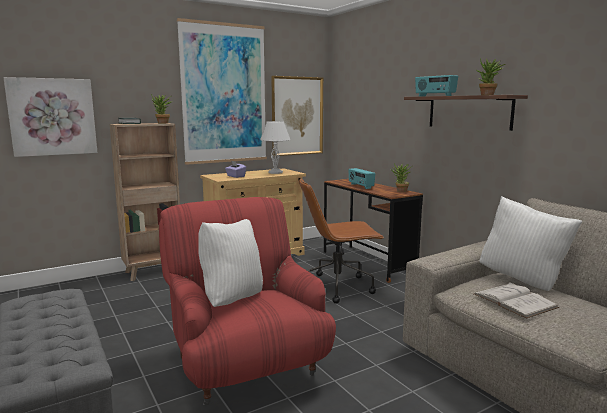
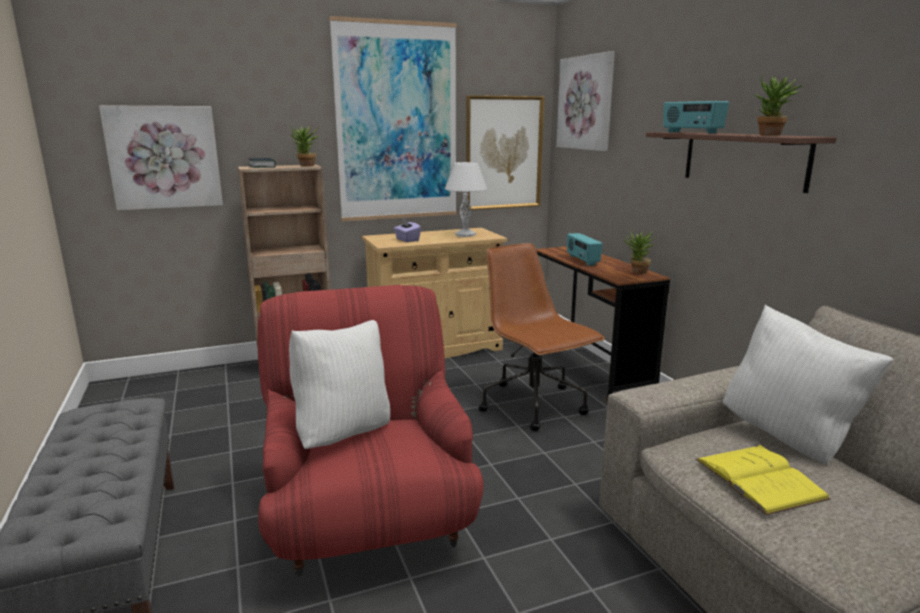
camera: 10 degrees right, 5 degrees up
brown office chair [299,178,384,304] -> brown office chair turned 60 degrees clockwise [479,243,605,431]
white book [474,282,559,319] -> yellow book [695,445,831,515]
none -> picture [556,51,615,151]

